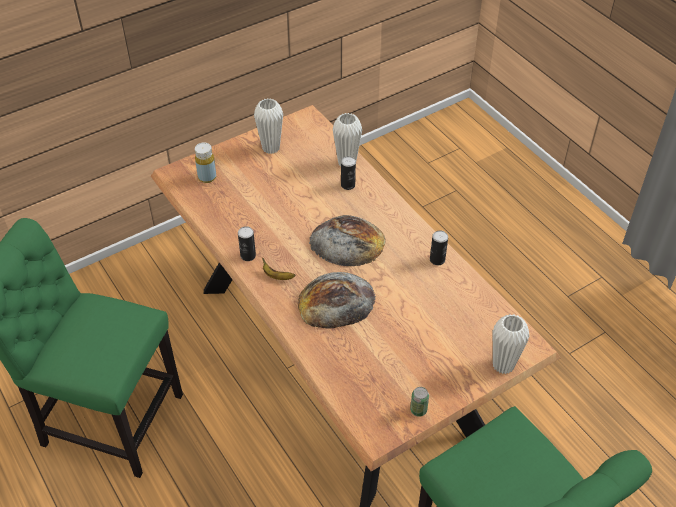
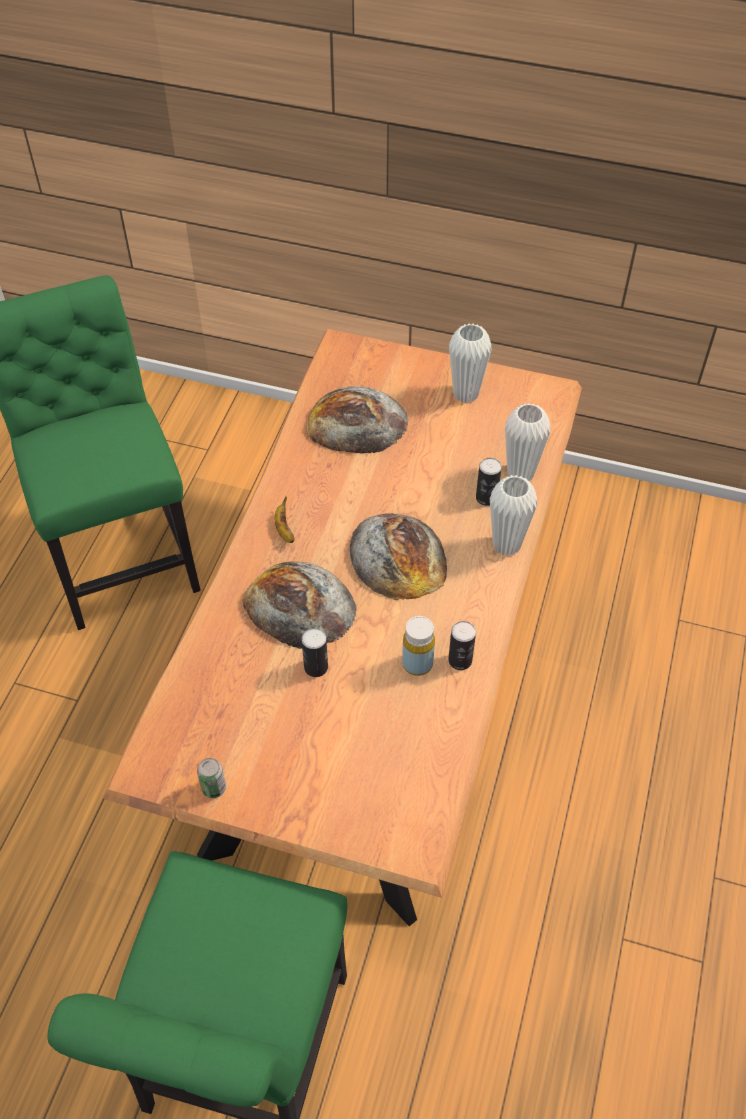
camera: 50 degrees right, 5 degrees up
yellow bottle [195,142,216,183] -> yellow bottle moved to [402,616,435,676]
can [238,226,256,261] -> can moved to [302,628,328,677]
white vase [493,314,529,374] -> white vase moved to [490,475,538,556]
none -> bread [306,386,408,454]

